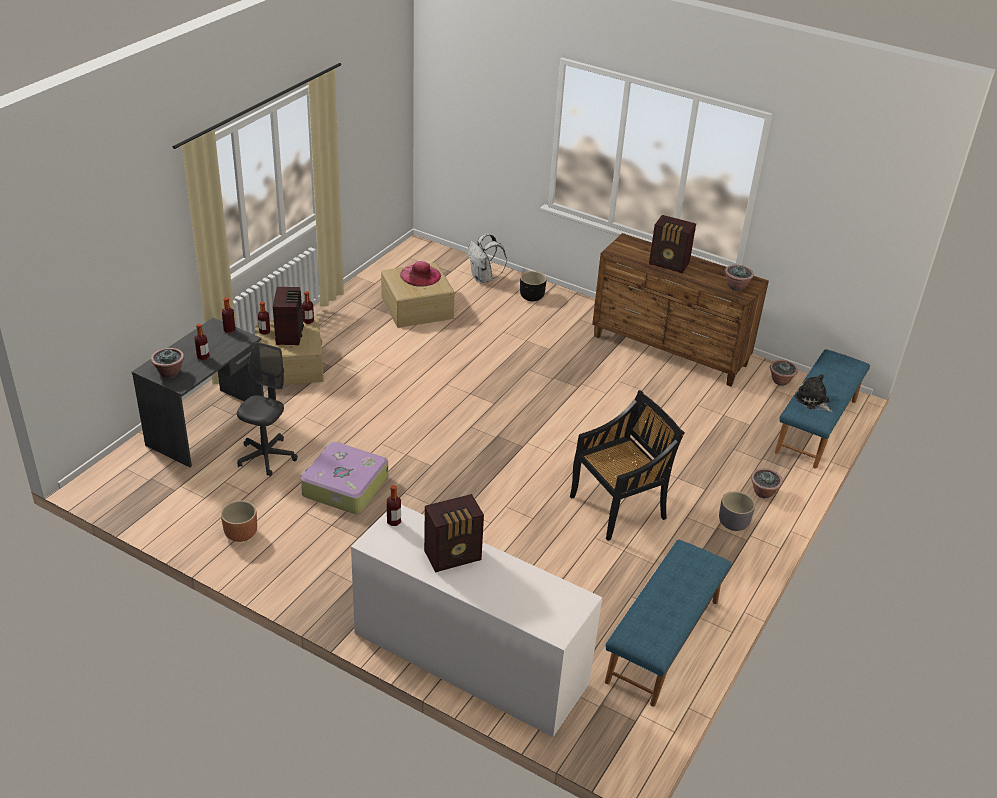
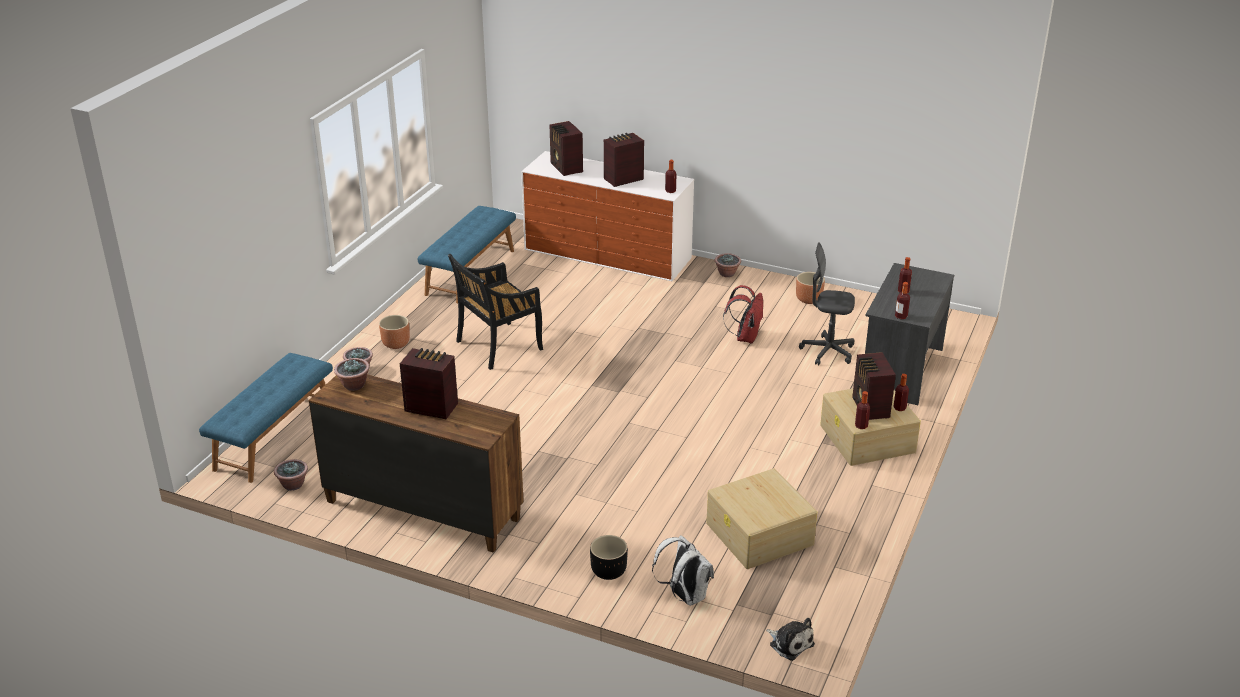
camera: 175 degrees right, 5 degrees down
potted plant [151,348,184,378] -> potted plant moved to [715,253,741,277]
grey office chair [237,342,298,476] -> grey office chair turned 90 degrees clockwise [799,242,855,365]
suitcase [301,442,388,514] -> red backpack [723,285,763,344]
pink hat [400,261,441,287] -> none
grey planter [719,491,755,531] -> brown planter [379,315,410,349]
plush toy [795,374,833,412] -> plush toy moved to [766,618,815,661]
none -> radio [549,121,583,176]

